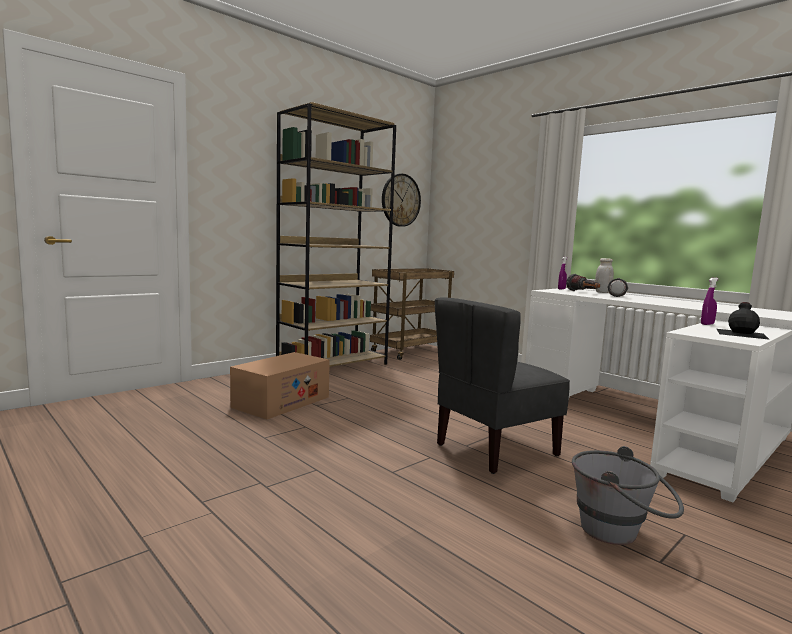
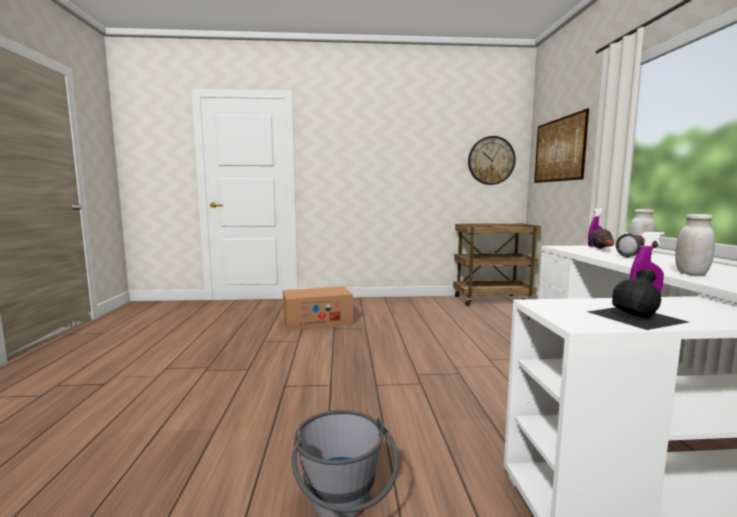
camera: 40 degrees right, 0 degrees up
brown bookcase [276,102,396,367] -> none
grey chair [435,297,570,474] -> none
none -> picture [534,108,589,183]
none -> white jar [675,214,715,276]

